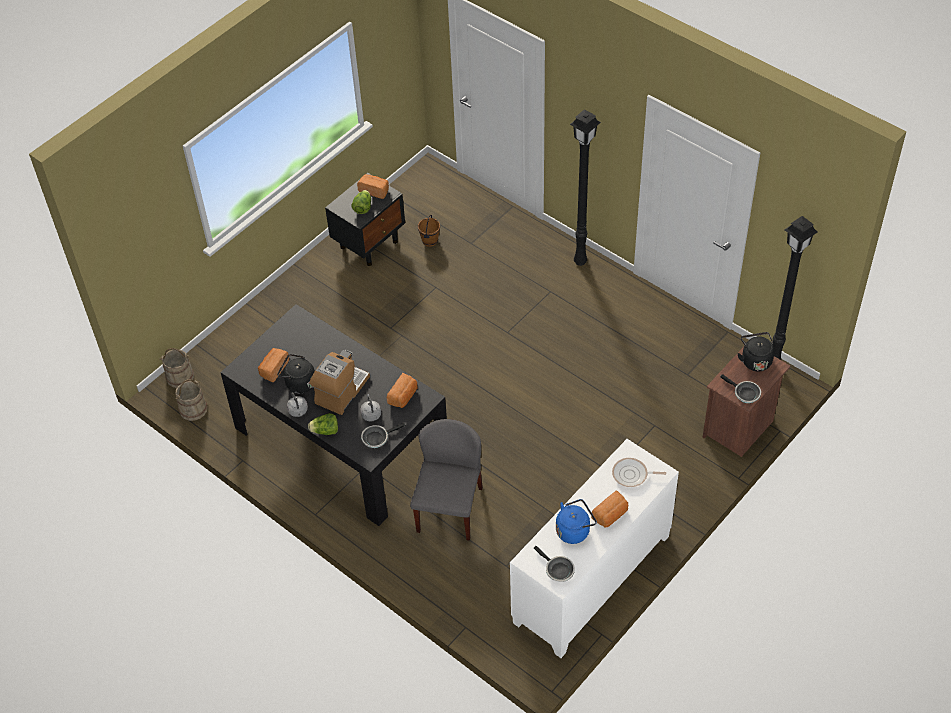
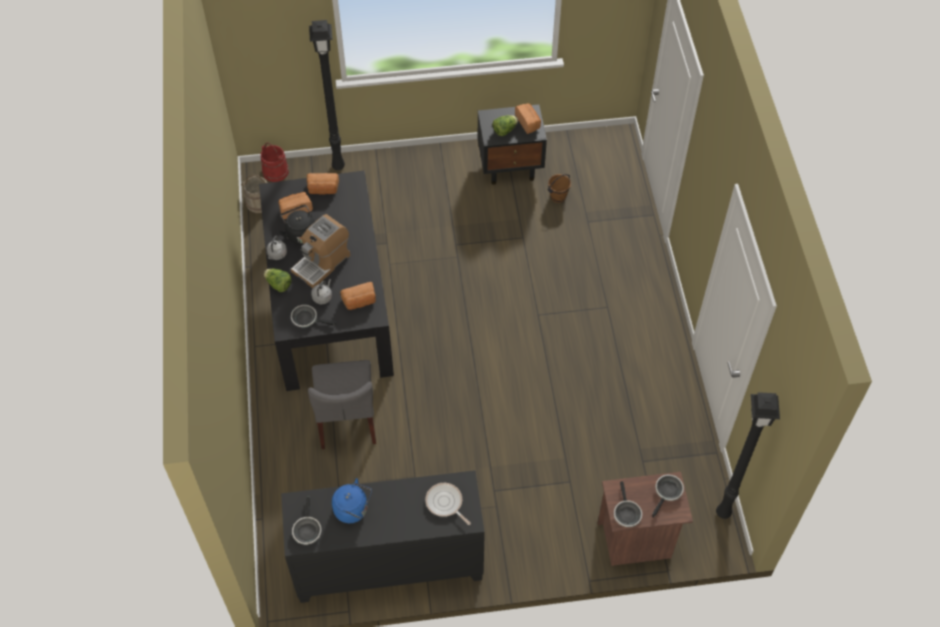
camera: 40 degrees right, 5 degrees up
beige bucket [159,348,194,388] -> red bucket [261,143,289,182]
coffee machine [310,350,370,415] -> coffee machine turned 150 degrees clockwise [291,214,350,288]
grey chair [410,419,483,541] -> grey chair turned 120 degrees clockwise [308,360,376,449]
white cabinet [510,439,679,658] -> black cabinet [281,470,485,603]
black floor lamp [570,109,601,266] -> black floor lamp moved to [309,20,345,171]
bread [591,490,628,527] -> bread moved to [307,173,339,195]
black kettle [737,332,774,372] -> frying pan [652,475,684,517]

